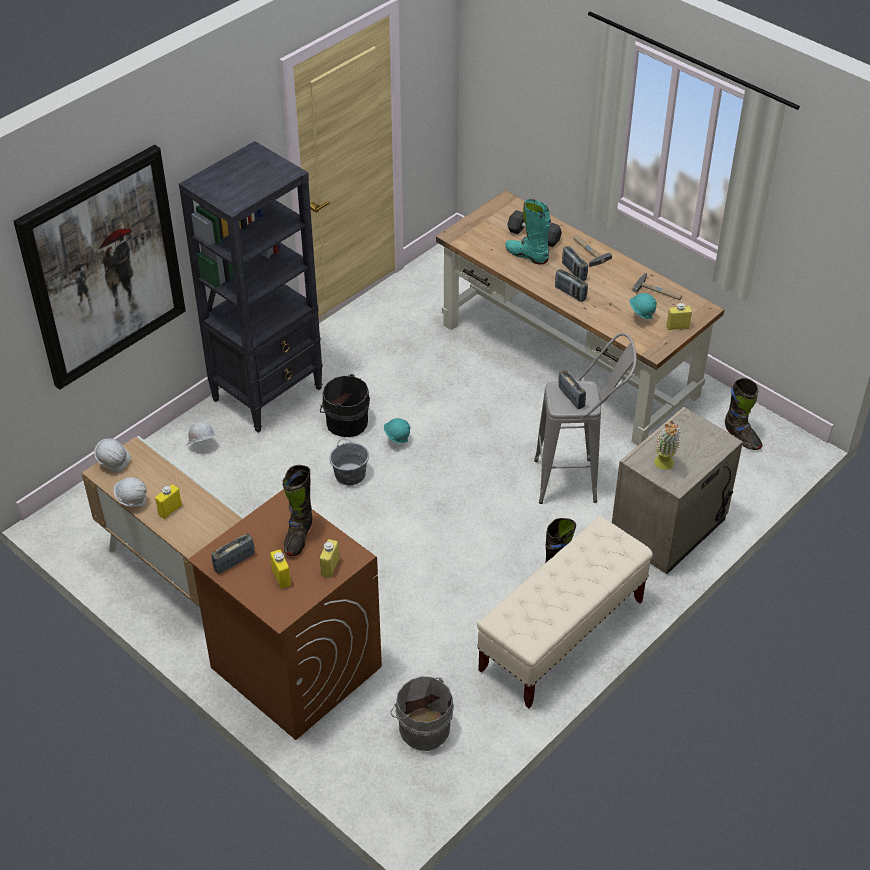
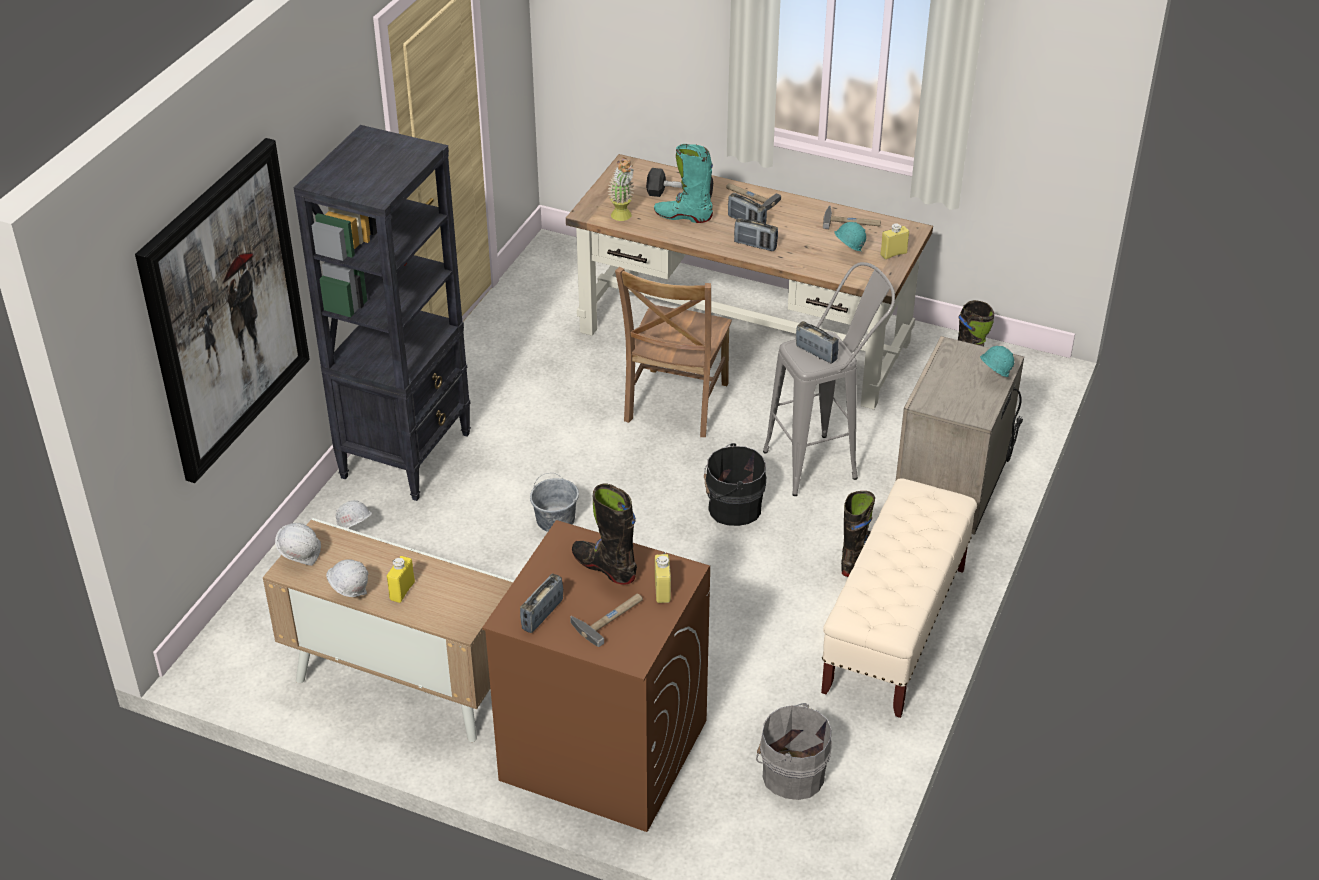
camera: 20 degrees left, 5 degrees down
yellow bottle [270,550,291,588] -> hammer [570,594,643,647]
black boot [283,465,312,556] -> black boot turned 135 degrees clockwise [572,484,637,584]
black bucket [320,374,370,437] -> black bucket moved to [704,443,766,526]
turquoise hard hat [384,418,411,443] -> turquoise hard hat moved to [980,346,1014,377]
potted plant [654,421,681,470] -> potted plant moved to [608,157,634,221]
none -> brown chair [615,267,732,437]

